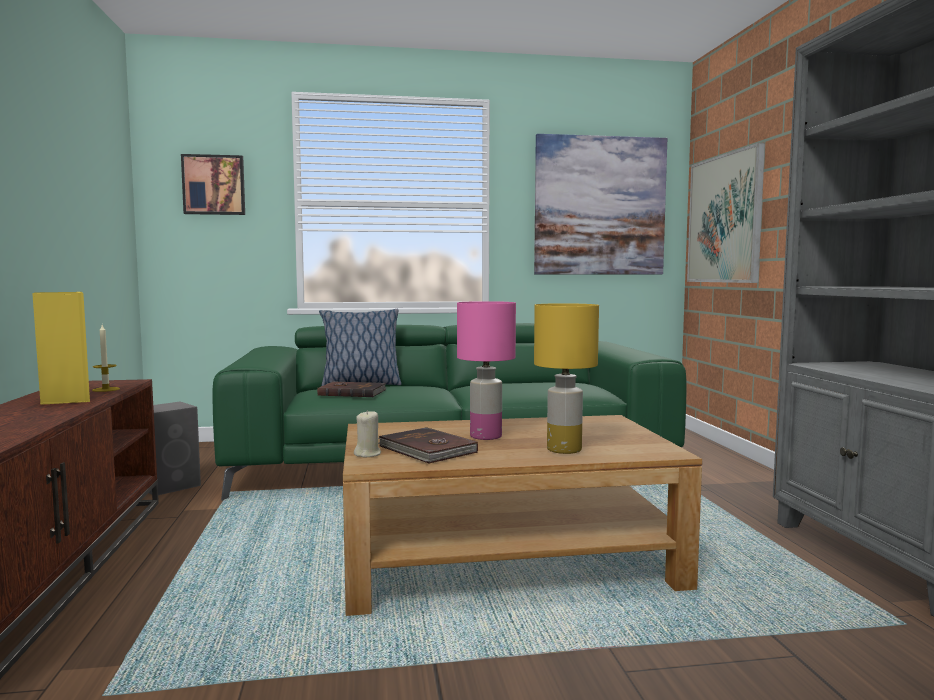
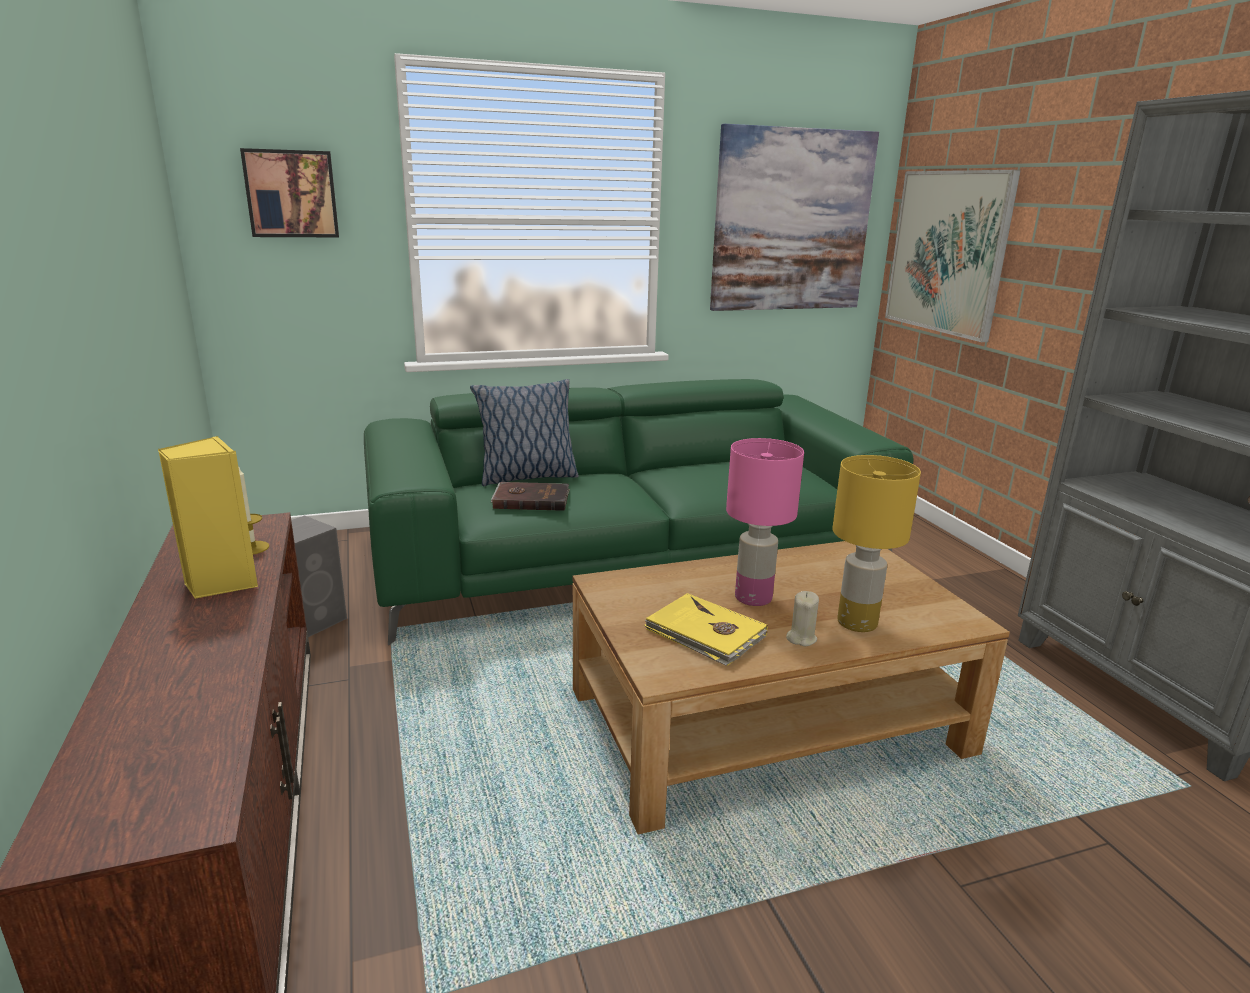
camera: 10 degrees left, 15 degrees up
beige candle [354,410,381,457] -> beige candle moved to [786,591,819,646]
brown book [378,427,478,464] -> yellow book [644,593,768,666]

